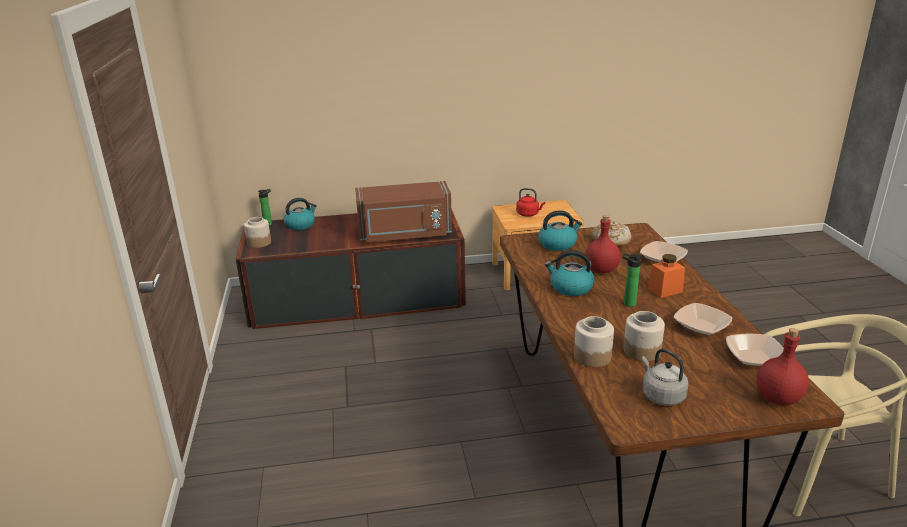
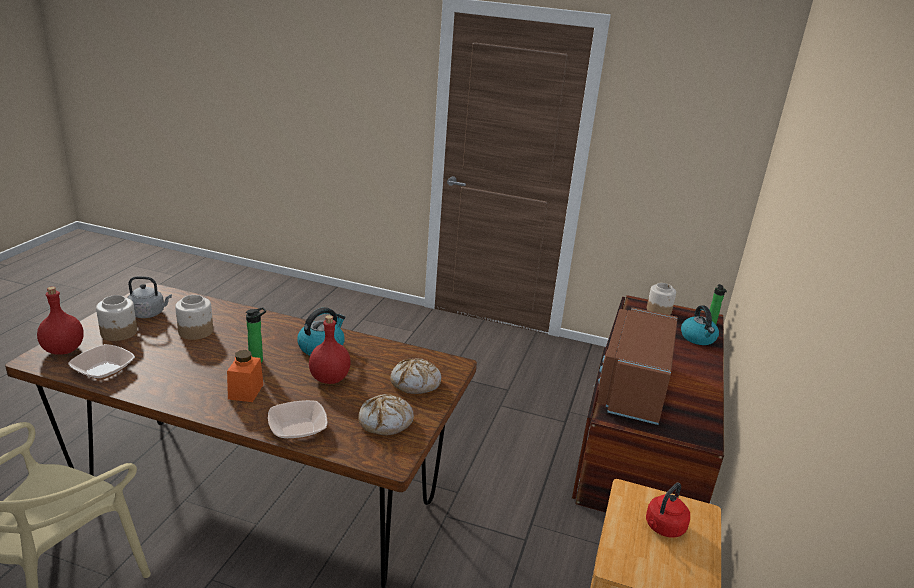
camera: 115 degrees right, 0 degrees up
kettle [538,210,582,251] -> bread [390,359,441,394]
jar [574,316,614,367] -> jar moved to [96,295,137,341]
bowl [674,303,732,336] -> none

